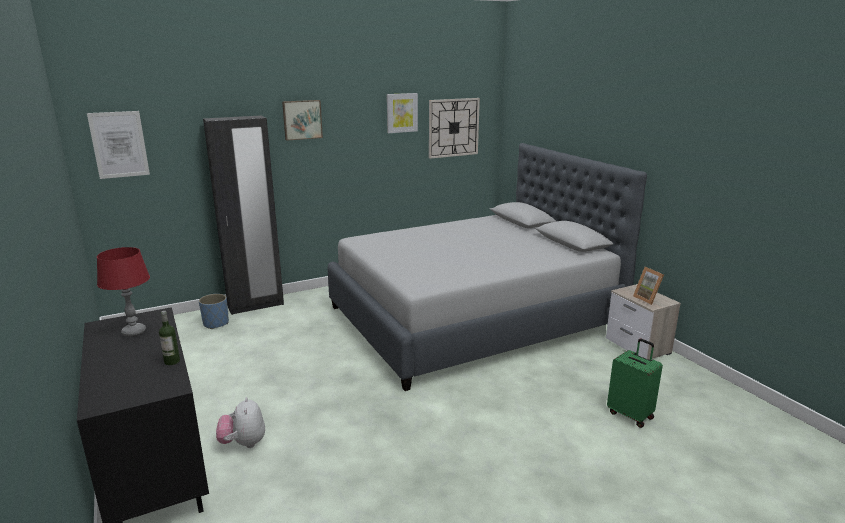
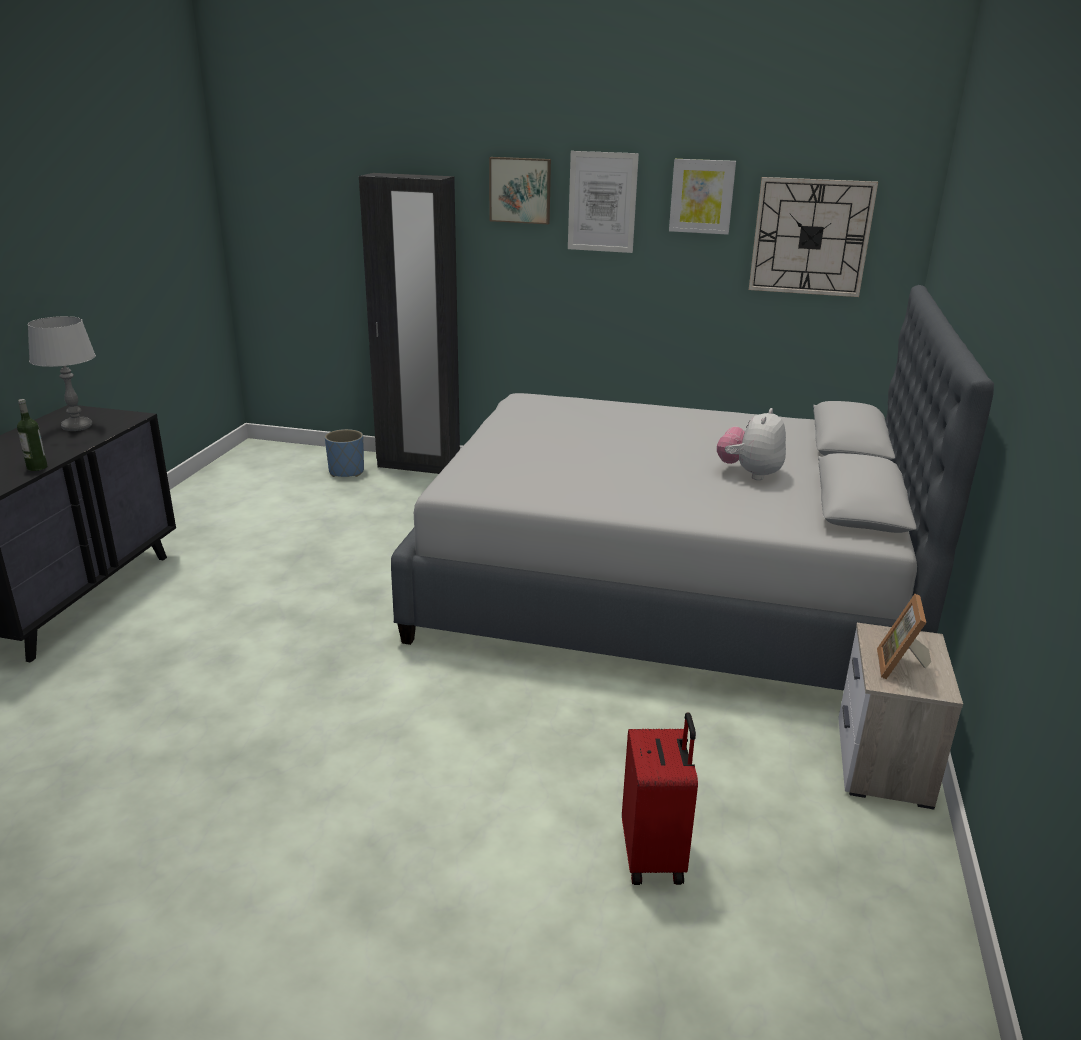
camera: 40 degrees right, 5 degrees up
picture [87,111,150,179] -> picture moved to [568,151,639,253]
red table lamp [97,247,150,337] -> grey table lamp [28,316,96,431]
plush toy [216,397,265,448] -> plush toy moved to [717,408,786,480]
green suitcase [607,339,663,428] -> red suitcase [622,712,698,885]

